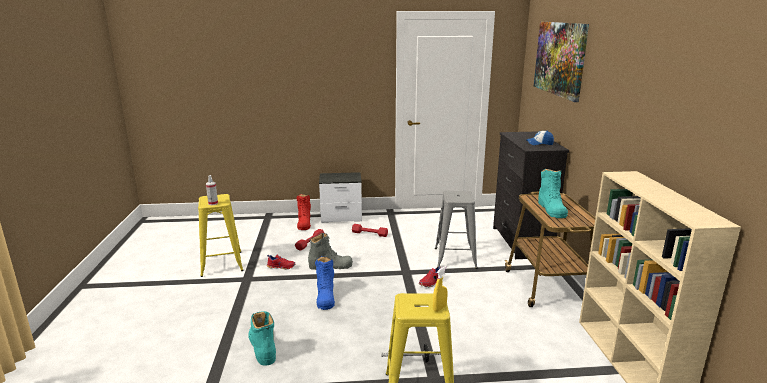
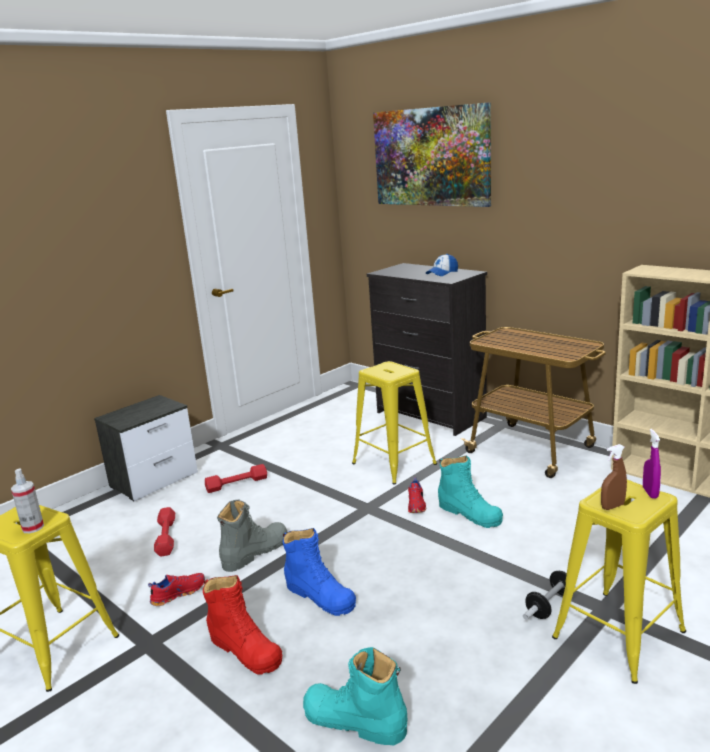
camera: 40 degrees left, 0 degrees up
red boot [296,194,311,230] -> red boot moved to [203,575,283,675]
yellow spray bottle [433,266,448,312] -> purple spray bottle [643,429,661,499]
grey stool [435,191,478,269] -> yellow stool [352,361,437,484]
turquoise boot [538,169,568,218] -> turquoise boot moved to [438,456,503,528]
none -> brown spray bottle [601,444,627,510]

